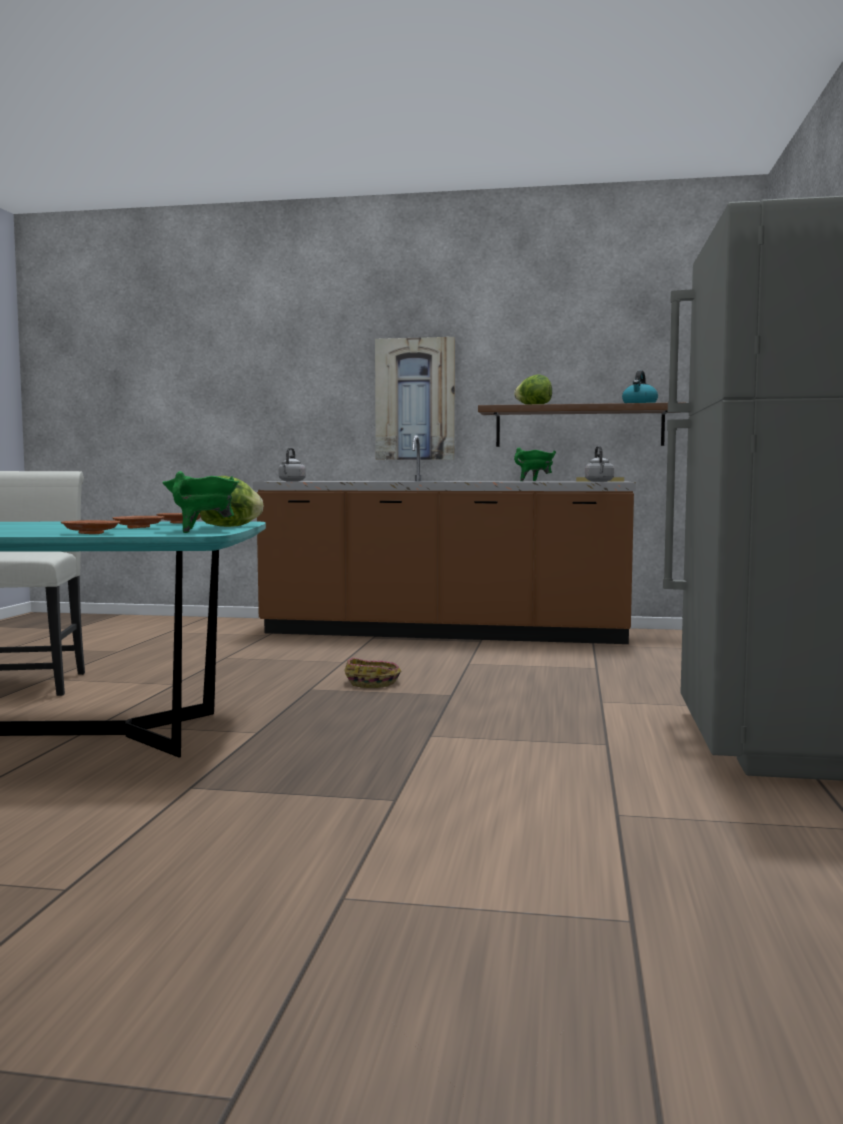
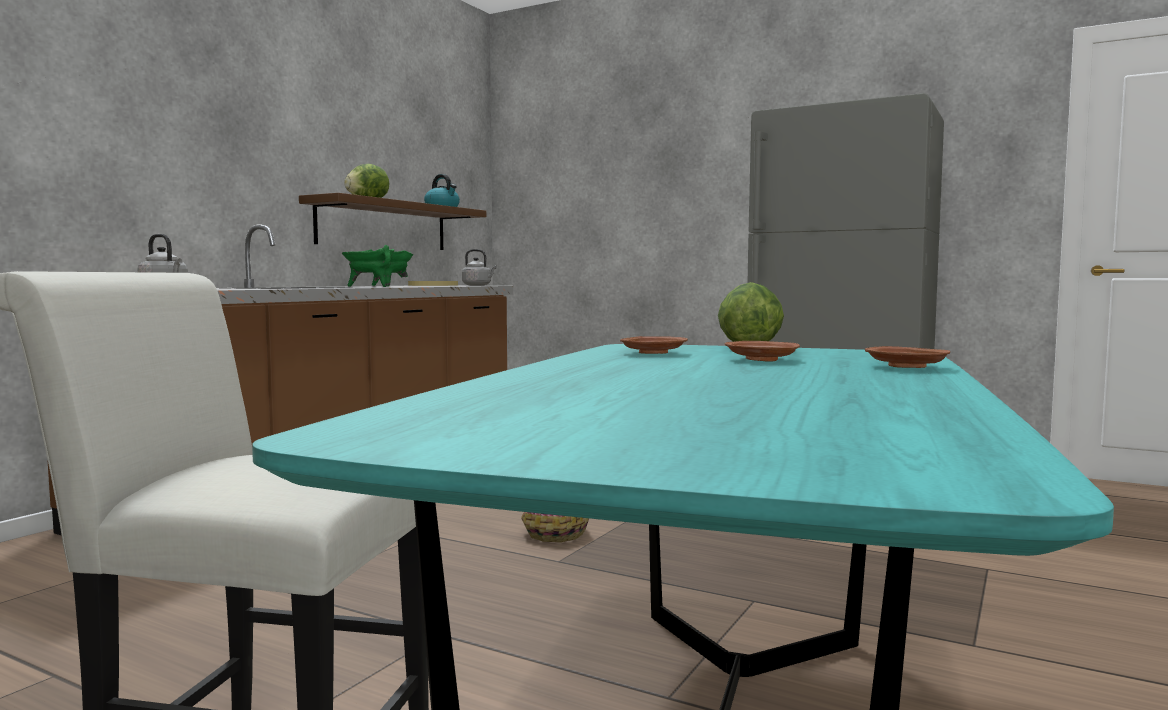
camera: 70 degrees left, 0 degrees up
green cooking pot [162,471,239,533] -> green cooking pot moved to [342,245,394,287]
picture [375,337,455,460] -> none

